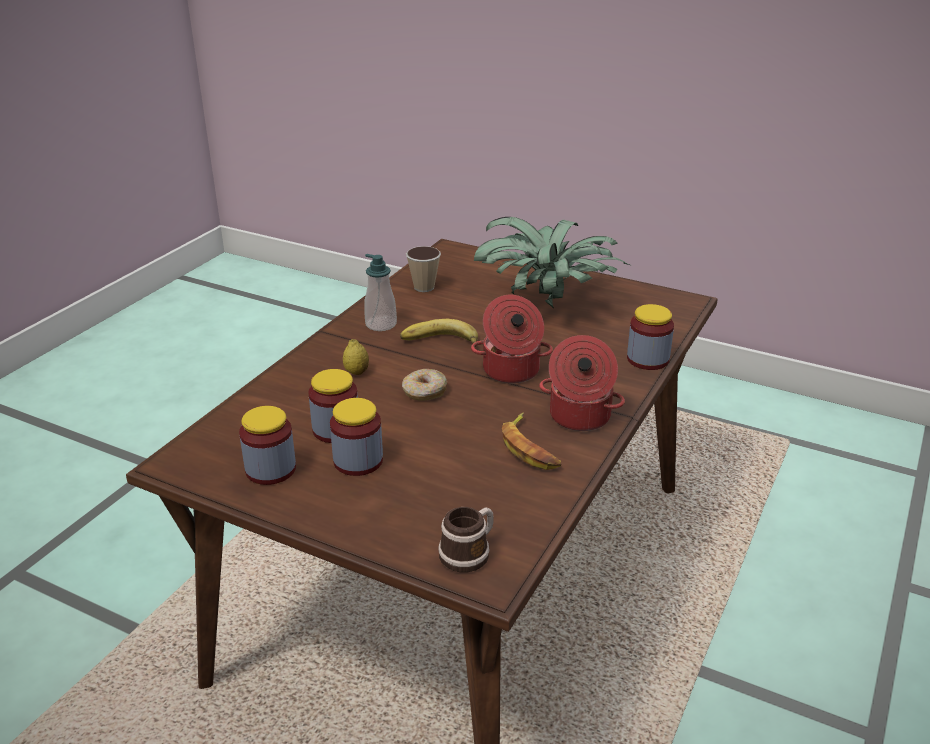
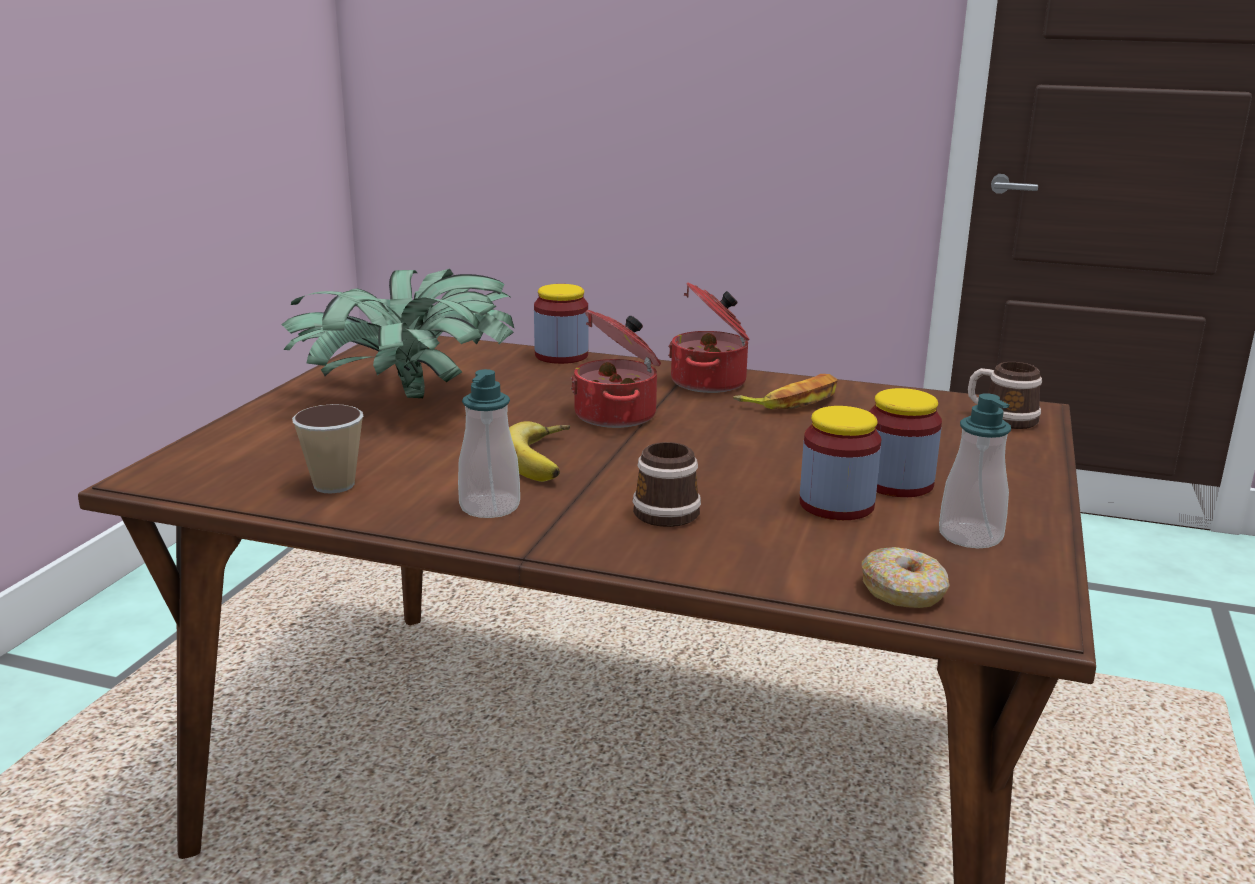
camera: 100 degrees left, 10 degrees down
jar [239,406,296,485] -> soap dispenser [939,393,1011,548]
lemon [343,339,369,375] -> mug [632,442,701,527]
donut [402,369,447,401] -> donut moved to [862,547,950,608]

